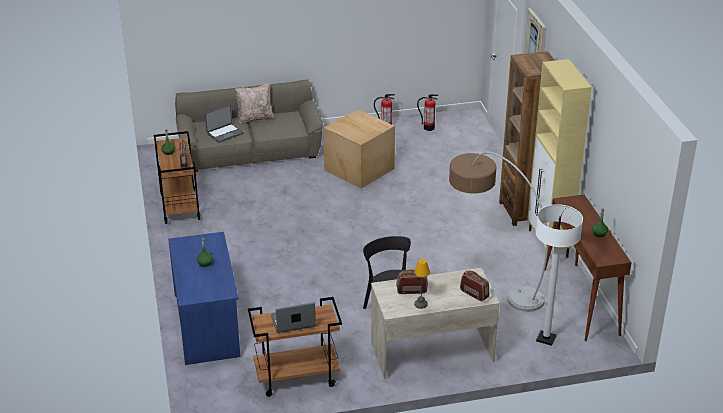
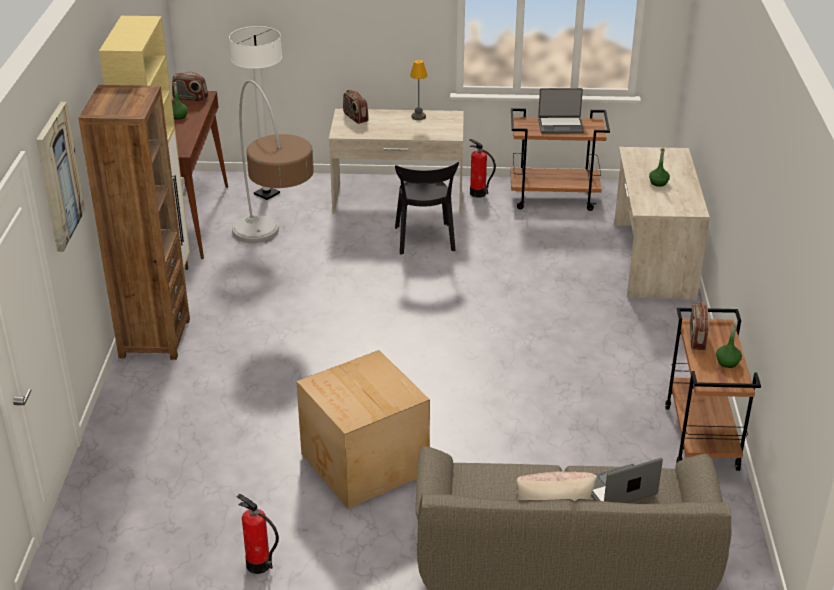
camera: 165 degrees left, 0 degrees up
blue desk [168,232,240,365] -> beige desk [614,147,710,299]
radio [396,269,428,294] -> radio moved to [172,71,208,102]
fire extinguisher [417,94,438,131] -> fire extinguisher moved to [469,139,496,198]

